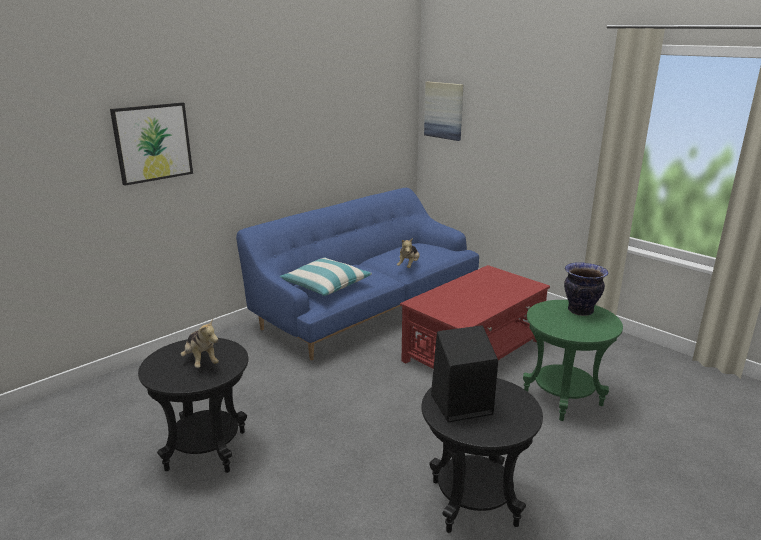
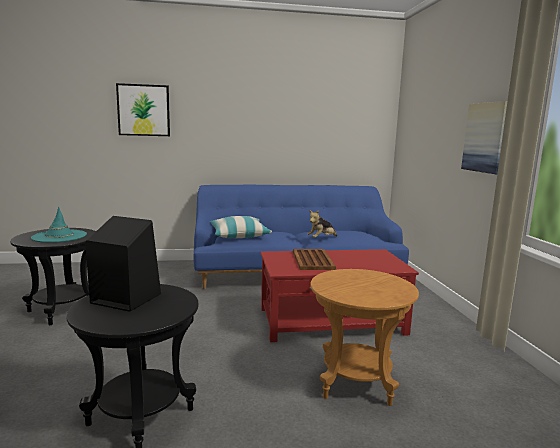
camera: 35 degrees right, 10 degrees down
plush toy [180,318,219,368] -> turquoise hat [31,207,87,243]
picture [424,82,464,141] -> picture moved to [461,101,507,174]
green side table [523,300,623,421] -> brown side table [310,269,419,406]
vase [564,262,608,316] -> none
none -> brown tray [293,249,336,270]

